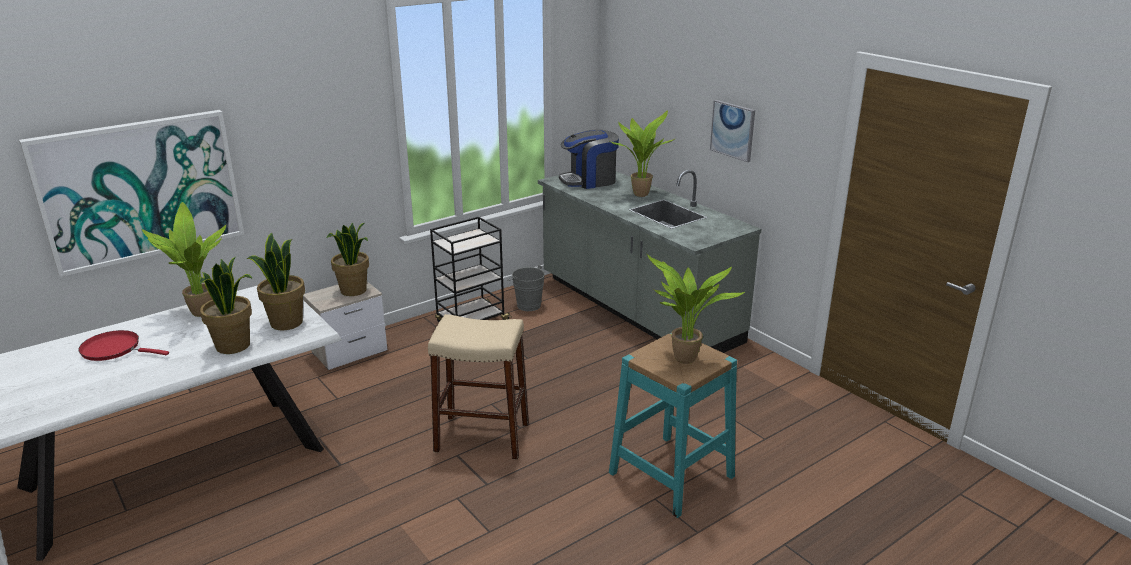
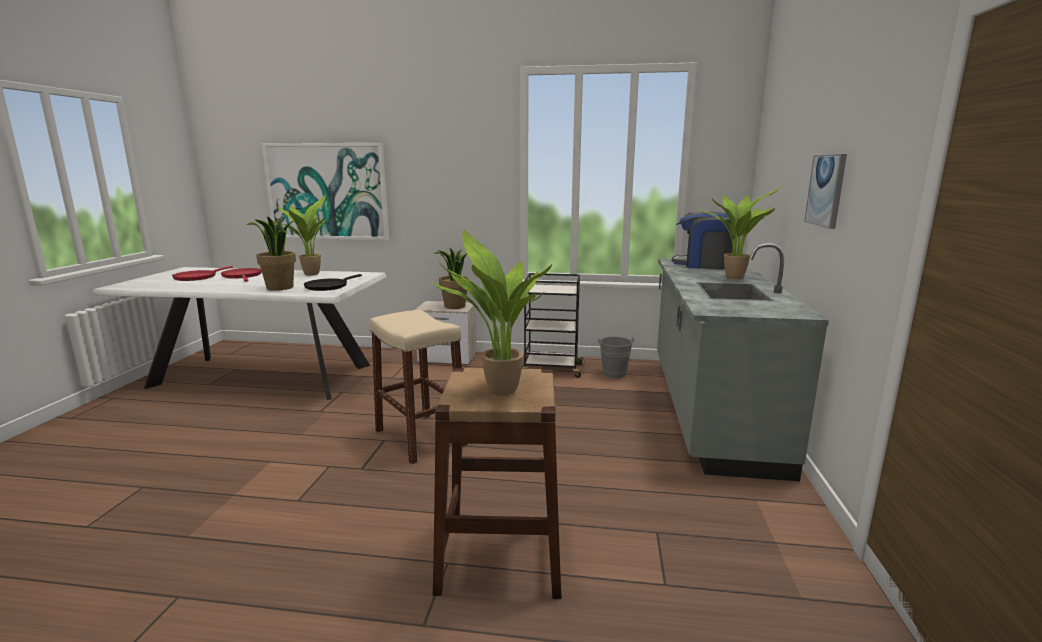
camera: 45 degrees right, 10 degrees down
potted plant [247,233,305,331] -> black frying pan [304,274,362,291]
turquoise stool [609,332,737,518] -> brown stool [433,368,561,599]
none -> red frying pan [172,266,233,281]

